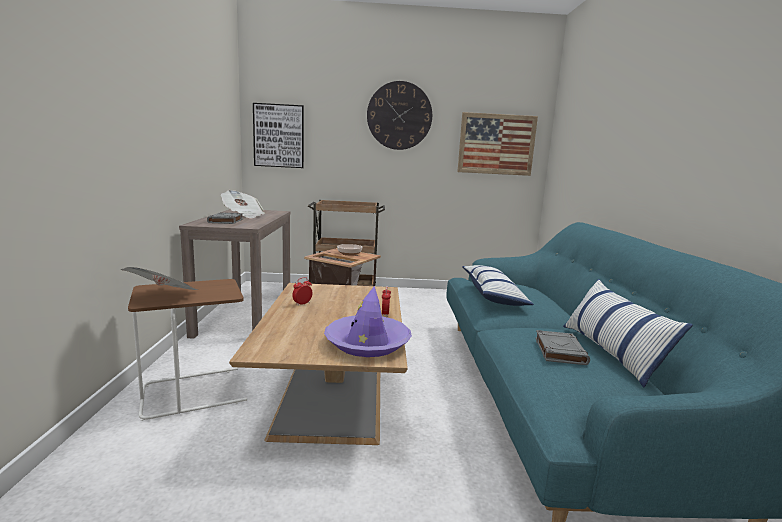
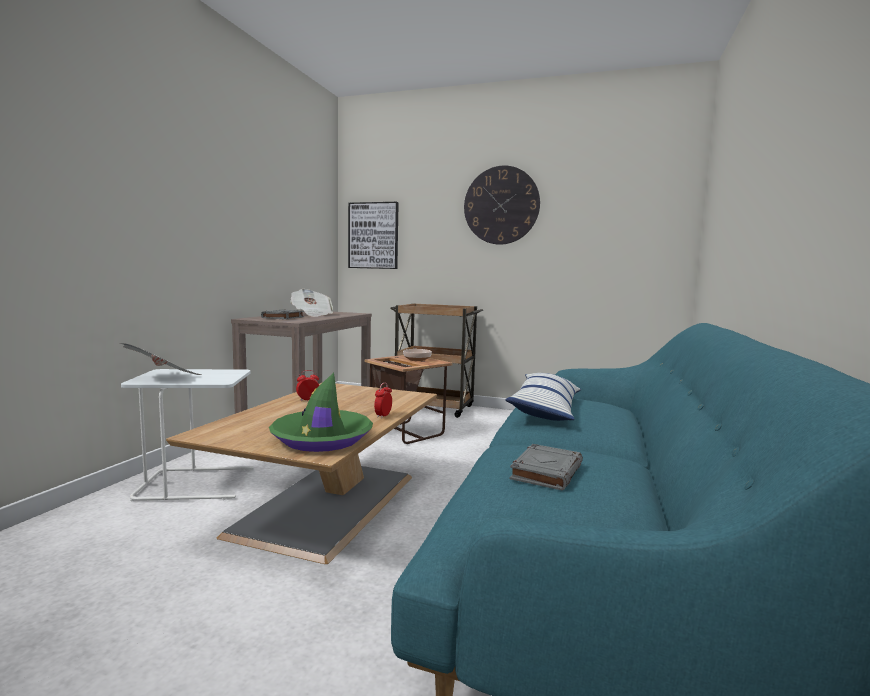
camera: 20 degrees right, 5 degrees down
brown side table [128,279,247,421] -> white side table [121,369,254,501]
purple hat [324,286,412,357] -> green hat [269,373,373,452]
picture [457,112,538,176] -> none
pillow [563,279,693,387] -> none

